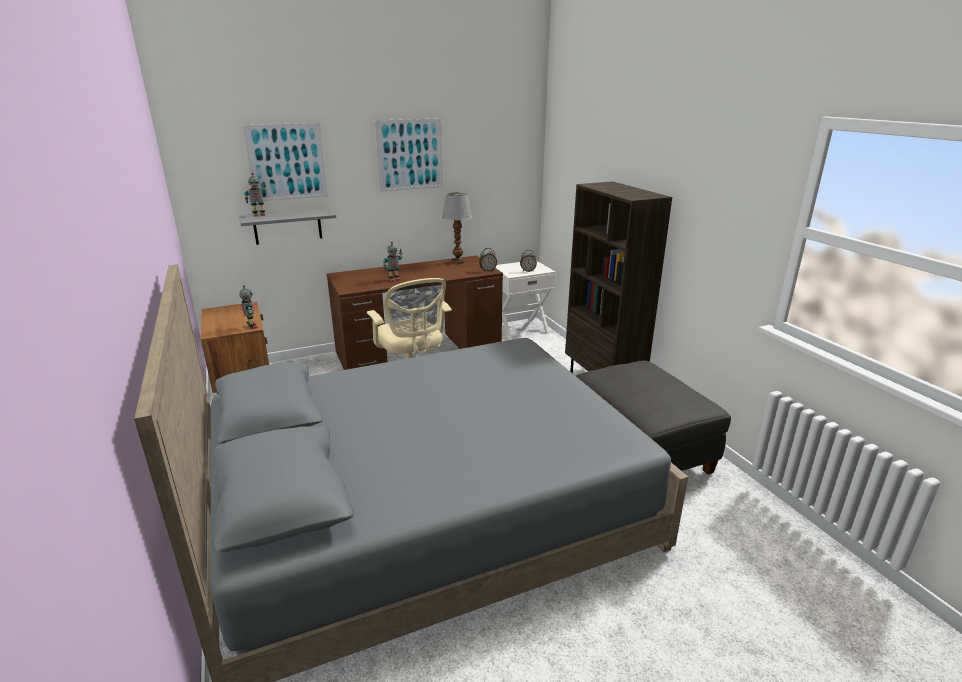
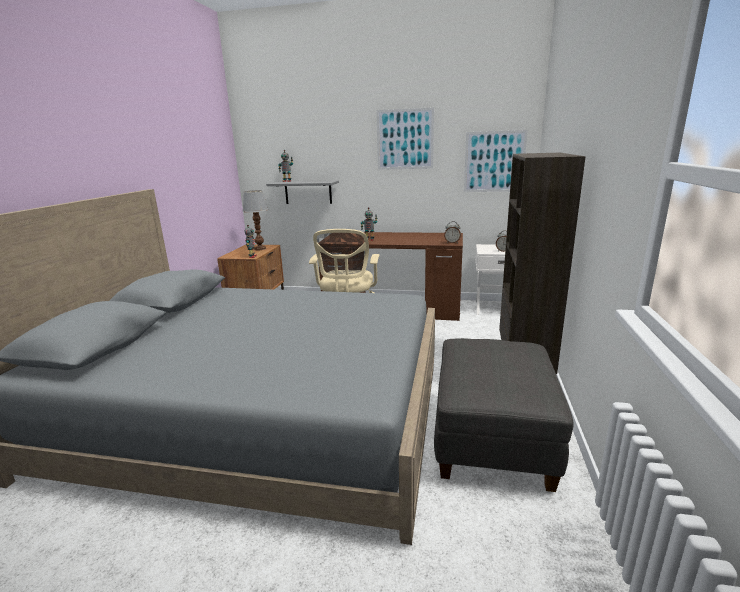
camera: 35 degrees right, 5 degrees down
picture [242,123,328,201] -> picture moved to [464,130,528,192]
table lamp [442,192,472,264] -> table lamp moved to [242,190,268,250]

